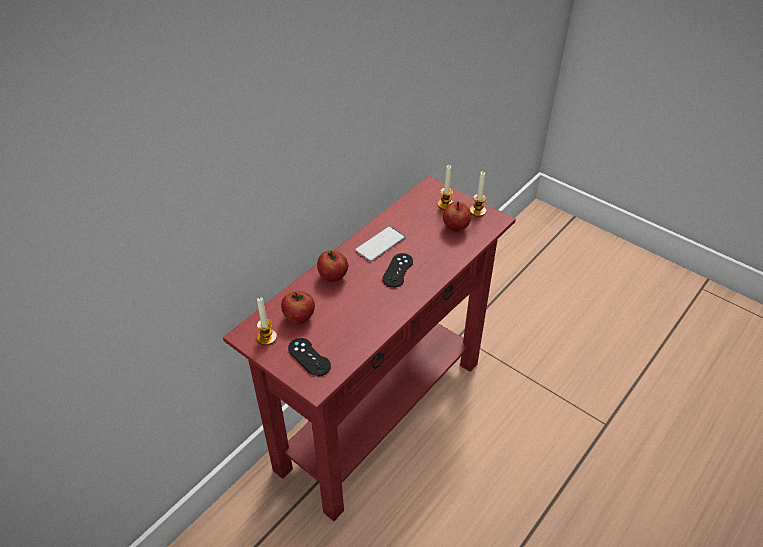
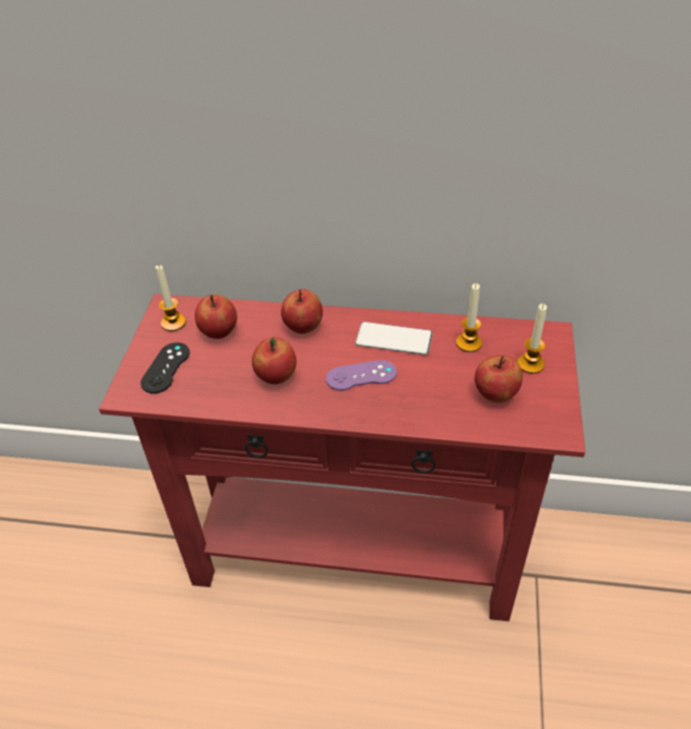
camera: 60 degrees right, 0 degrees up
black game controller [382,253,413,288] -> purple game controller [326,360,397,391]
candle [470,171,486,217] -> candle moved to [456,283,482,352]
none -> apple [252,337,297,384]

